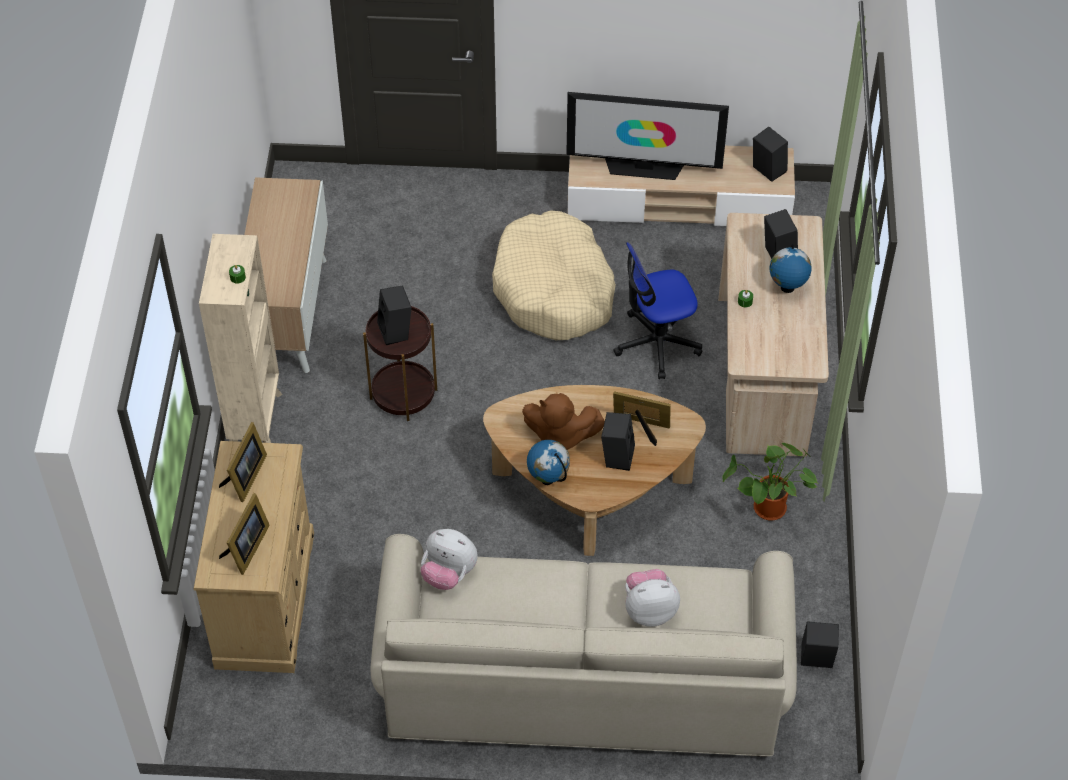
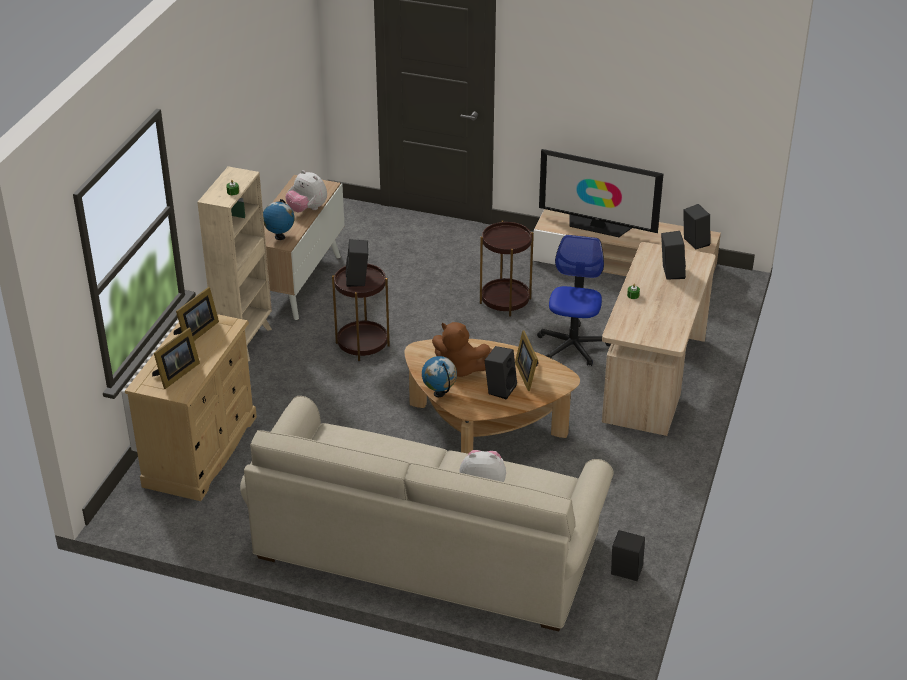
camera: 15 degrees right, 15 degrees down
plush toy [420,529,478,590] -> plush toy moved to [286,170,327,212]
beige dog bed [492,210,616,340] -> brown side table [480,220,534,317]
office chair [613,242,702,379] -> office chair turned 105 degrees clockwise [537,235,611,366]
picture frame [613,391,671,446] -> picture frame turned 135 degrees counterclockwise [515,330,539,391]
potted plant [722,443,817,520] -> none
globe [770,244,812,293] -> globe moved to [263,199,294,240]

